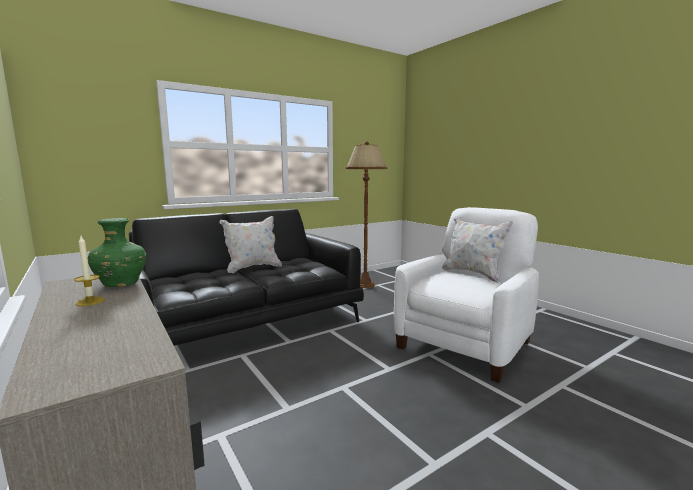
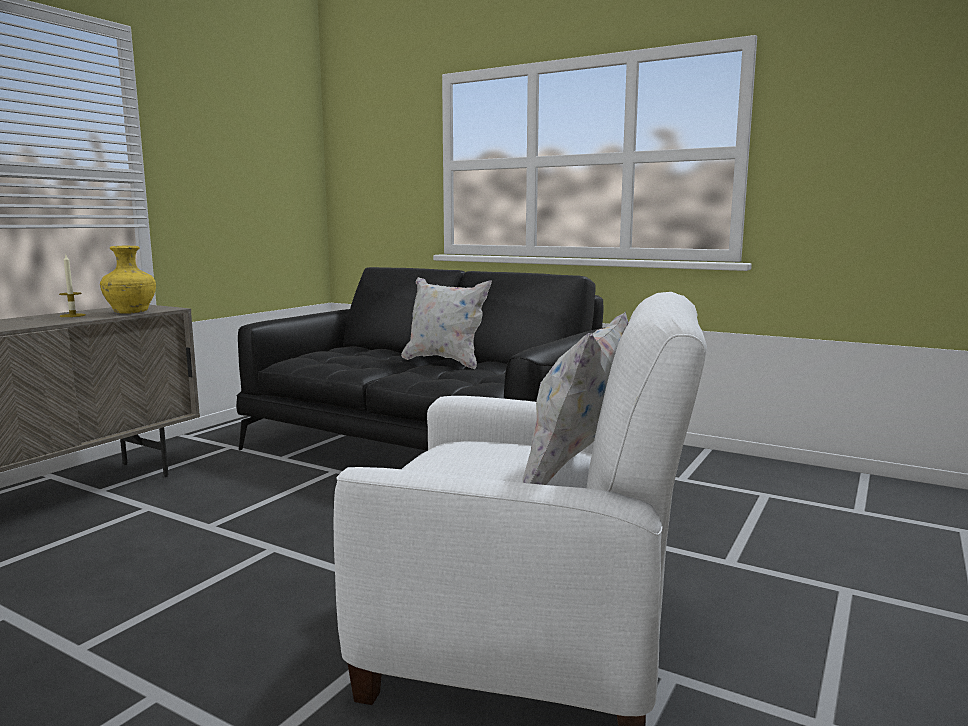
camera: 65 degrees right, 0 degrees up
green vase [88,218,146,287] -> yellow vase [100,245,156,314]
brown floor lamp [346,142,388,288] -> none

